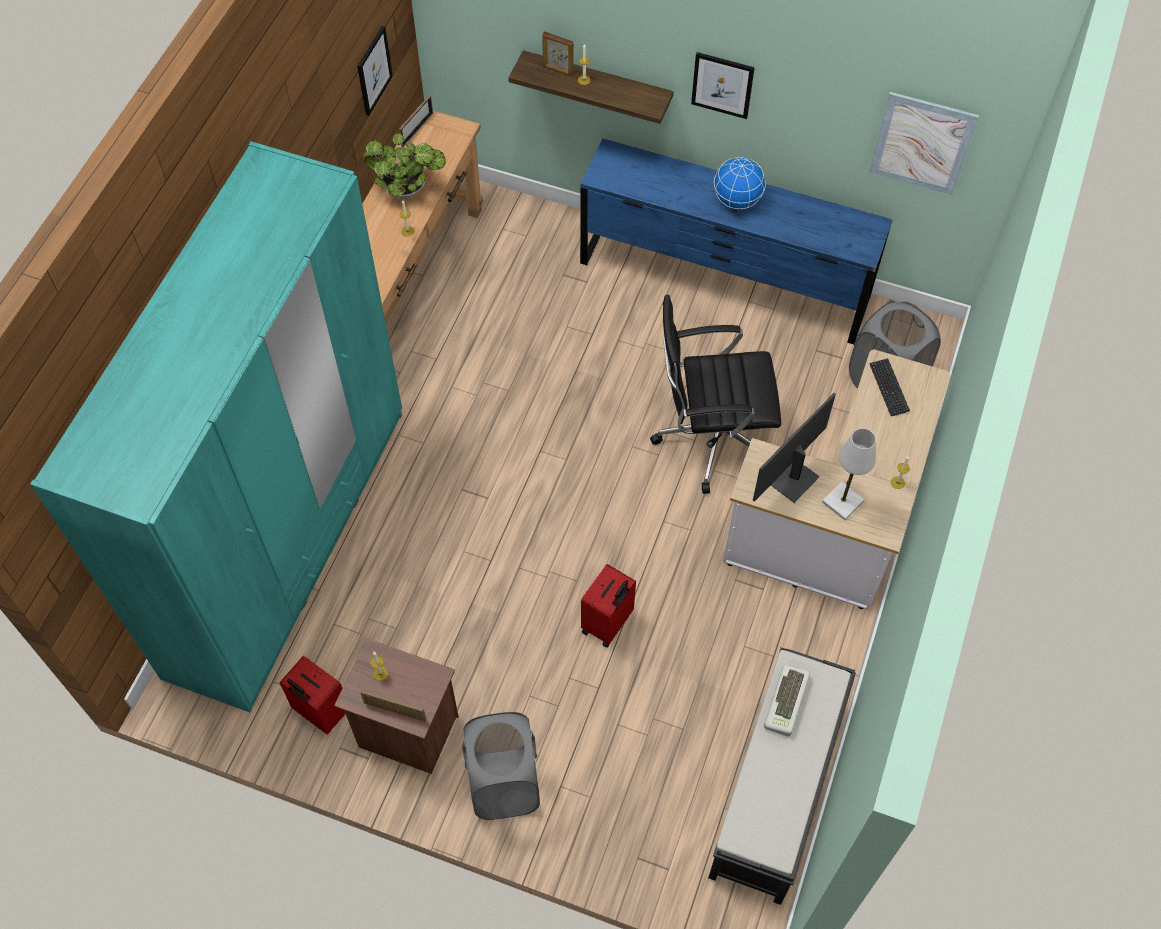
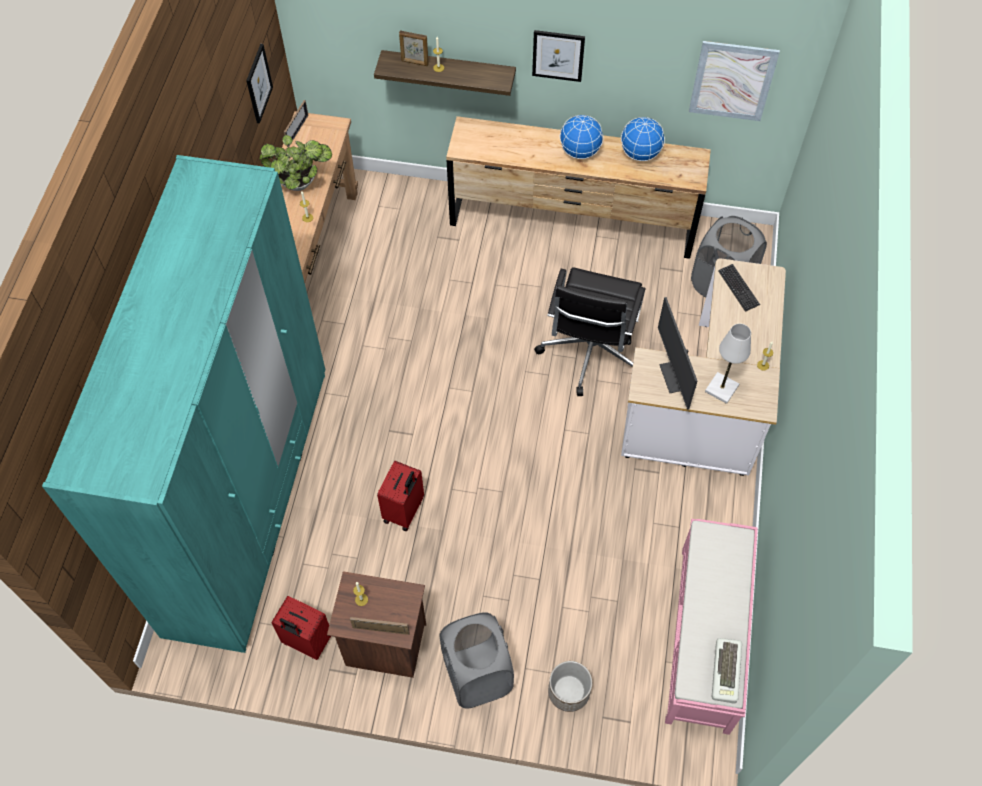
camera: 10 degrees left, 0 degrees up
blue dresser [580,138,893,344] -> brown dresser [446,116,711,259]
red suitcase [581,564,636,647] -> red suitcase moved to [377,461,424,531]
black office chair [650,295,781,494] -> black office chair turned 60 degrees counterclockwise [534,267,646,396]
black bench [708,647,856,905] -> pink bench [665,519,758,735]
monitor [753,393,836,503] -> monitor turned 45 degrees counterclockwise [658,297,697,409]
keyboard [764,665,810,737] -> keyboard moved to [712,638,742,704]
none -> planter [548,661,592,712]
none -> globe [621,117,665,161]

